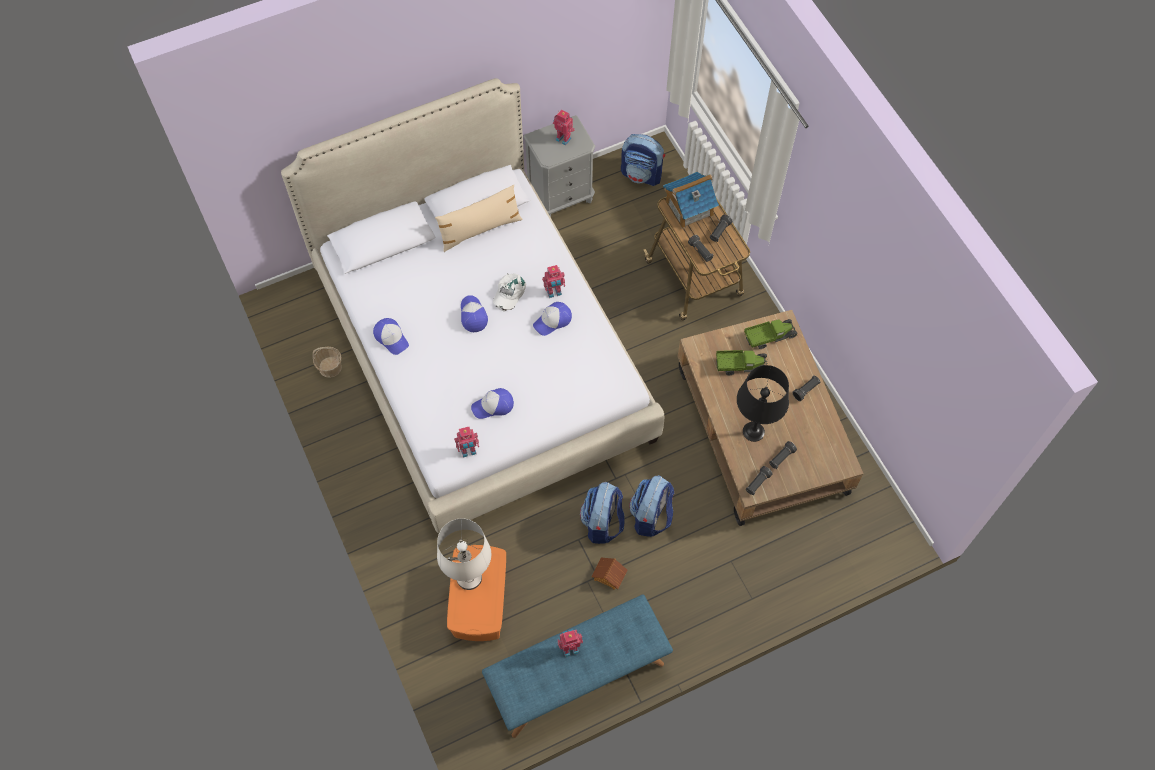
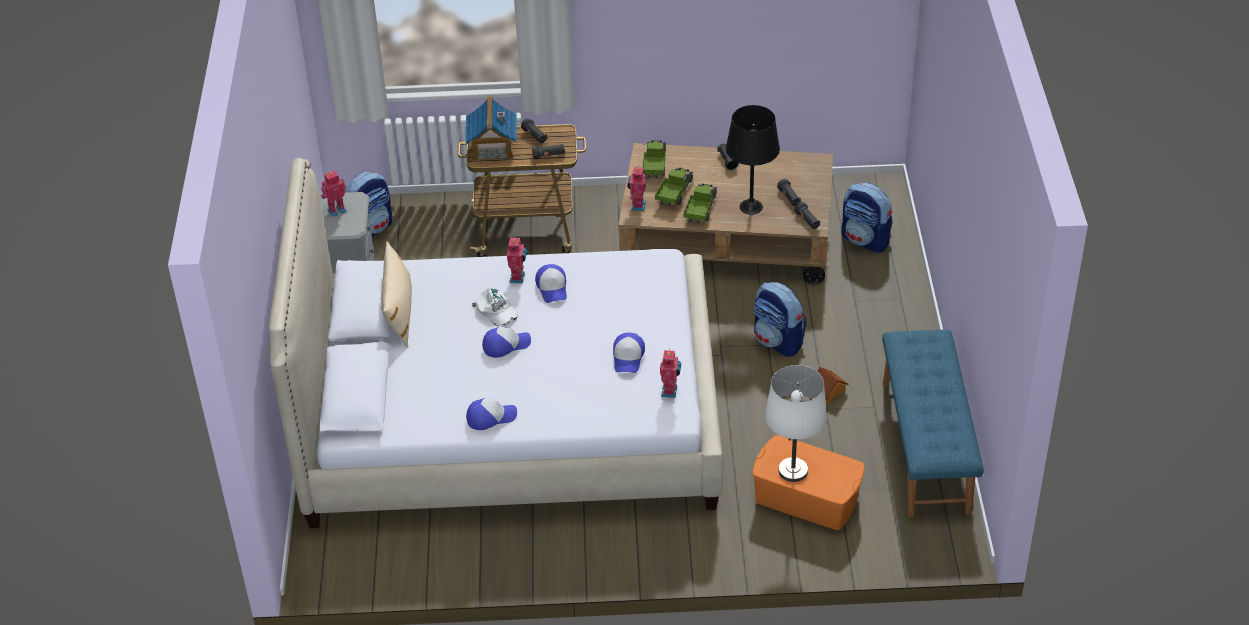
camera: 65 degrees left, 20 degrees down
basket [313,346,342,378] -> none
cap [461,295,488,332] -> cap turned 150 degrees clockwise [482,327,531,358]
toy robot [558,629,583,657] -> toy robot moved to [627,165,646,211]
backpack [580,482,625,544] -> backpack moved to [841,183,893,253]
none -> toy truck [684,183,717,224]

